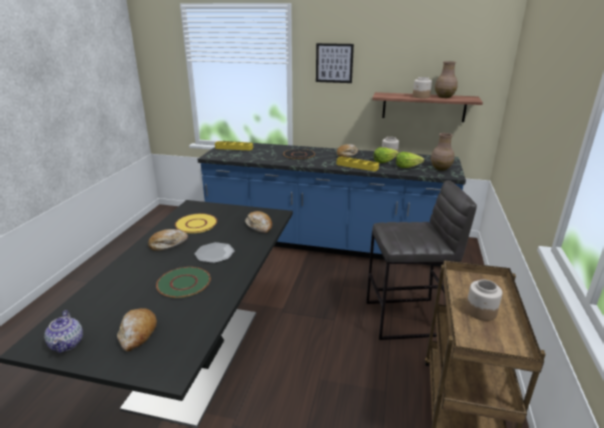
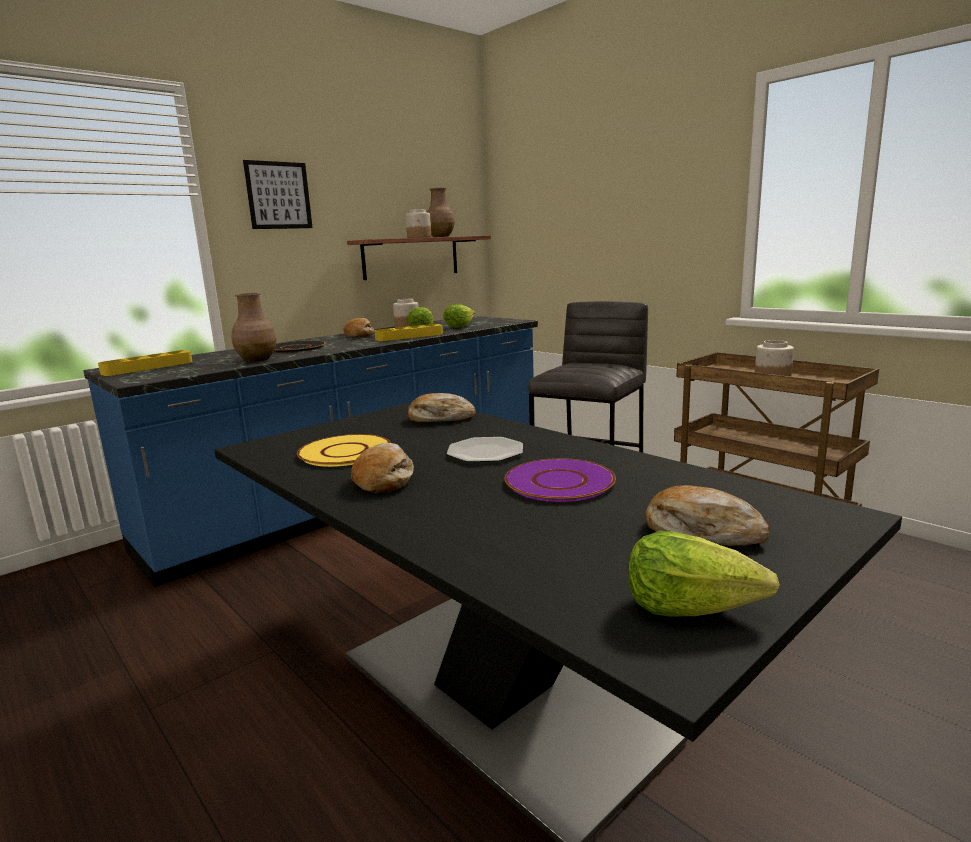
camera: 55 degrees left, 10 degrees down
teapot [44,310,83,353] -> lettuce [629,531,780,616]
green plate [156,267,211,298] -> purple plate [504,458,616,502]
brown vase [431,133,454,171] -> brown vase moved to [232,293,276,362]

